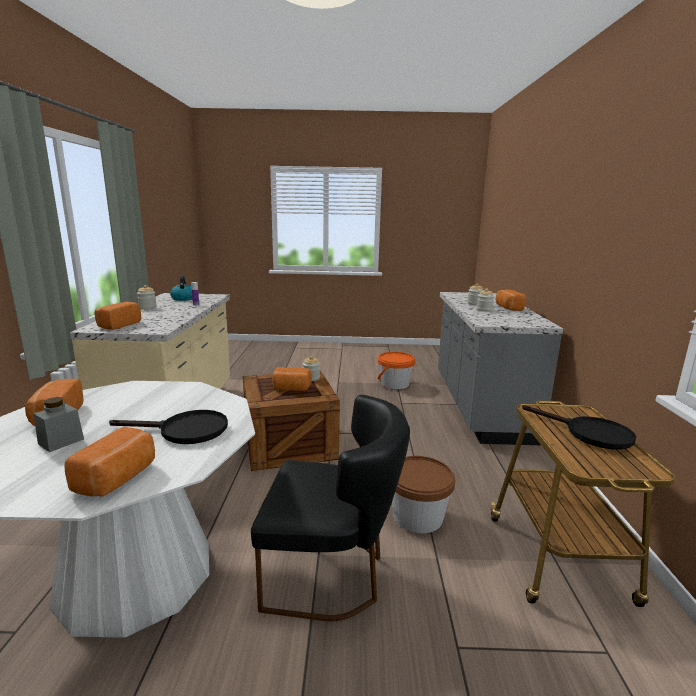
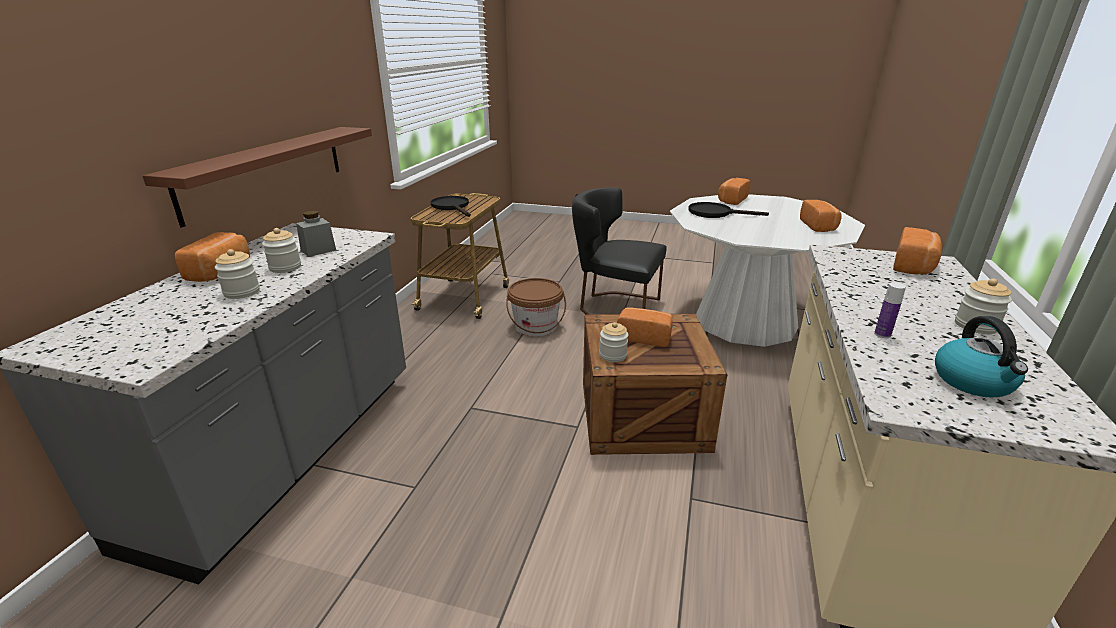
camera: 165 degrees left, 10 degrees up
grey jar [34,397,84,452] -> grey jar moved to [296,211,336,257]
orange bucket [378,352,415,389] -> none
none -> brown shelf [142,127,372,228]

